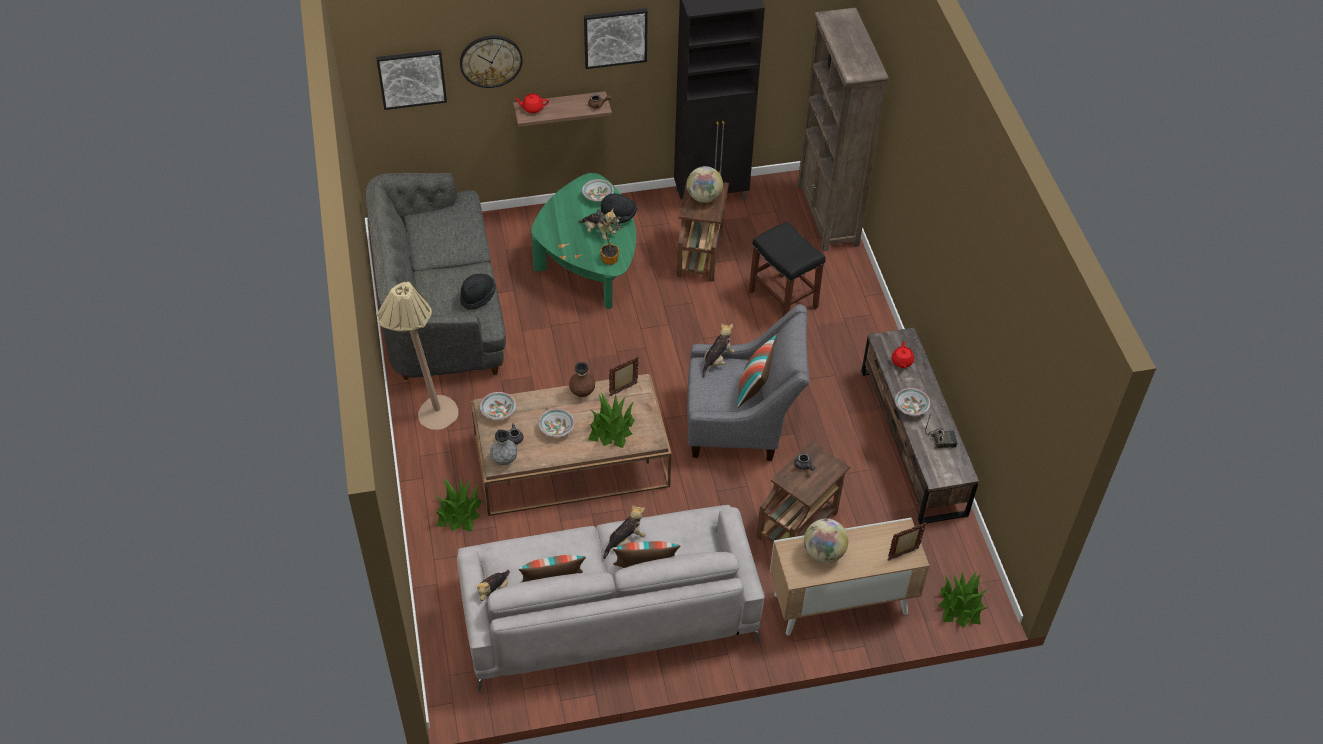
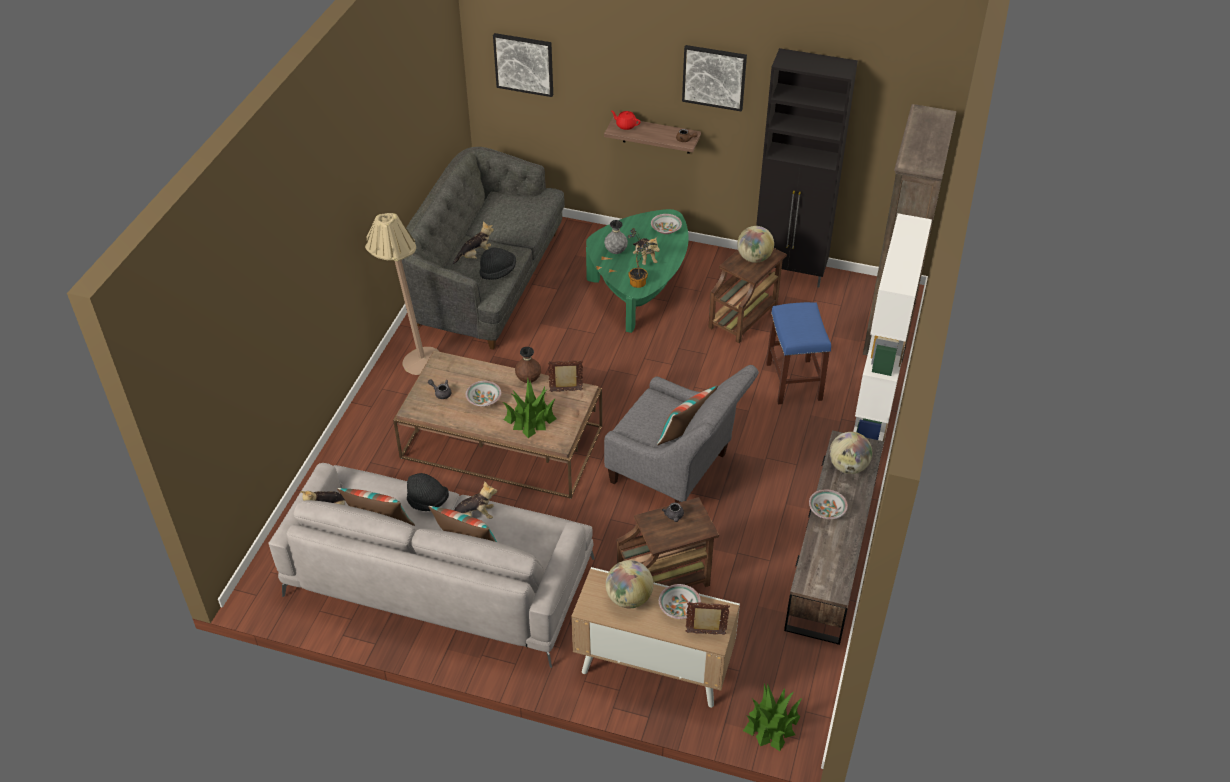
camera: 30 degrees right, 5 degrees down
potted plant [435,478,482,531] -> none
wall clock [460,35,523,88] -> none
bowl [480,392,516,420] -> bowl moved to [659,584,701,619]
grey vase [490,430,517,465] -> grey vase moved to [604,220,628,254]
black hat [601,193,637,224] -> black hat moved to [407,473,449,511]
plush toy [702,323,735,378] -> plush toy moved to [453,221,494,264]
black stool [749,221,826,316] -> blue stool [766,302,831,404]
red teapot [892,342,914,368] -> globe [829,432,872,474]
radio [925,413,957,448] -> none
none -> white bookcase [853,213,932,450]

